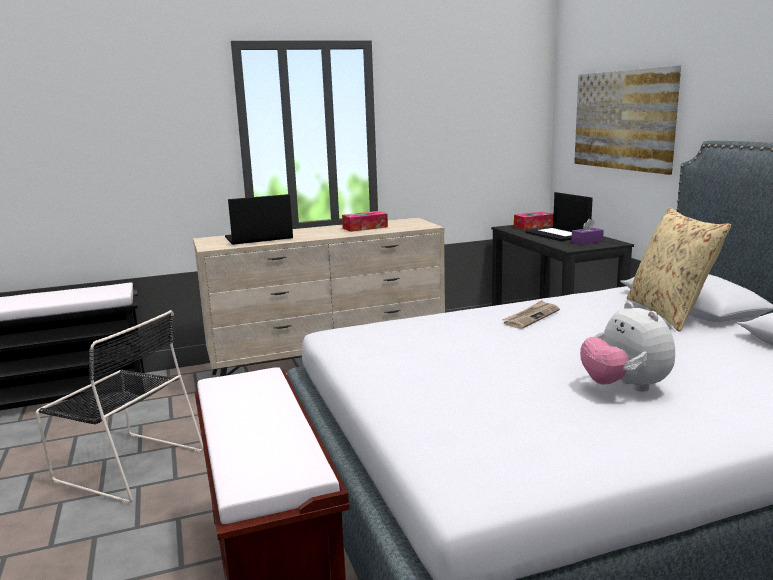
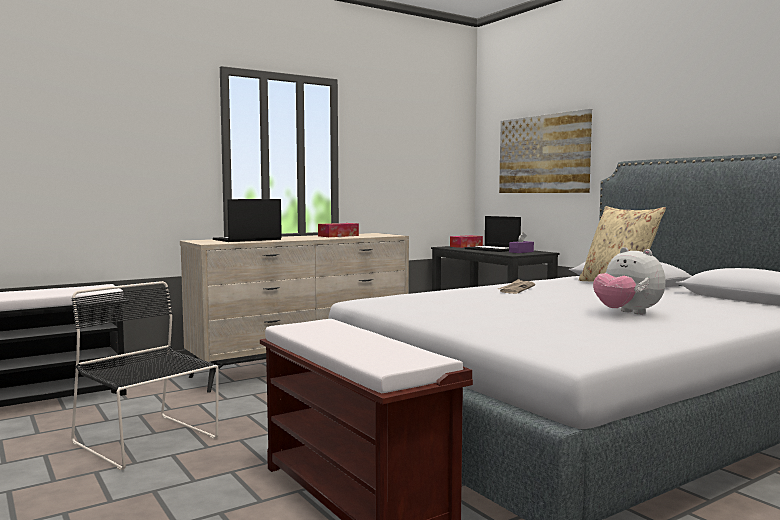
camera: 15 degrees left, 10 degrees down
black chair [36,310,204,504] -> black chair turned 150 degrees counterclockwise [71,281,218,470]

